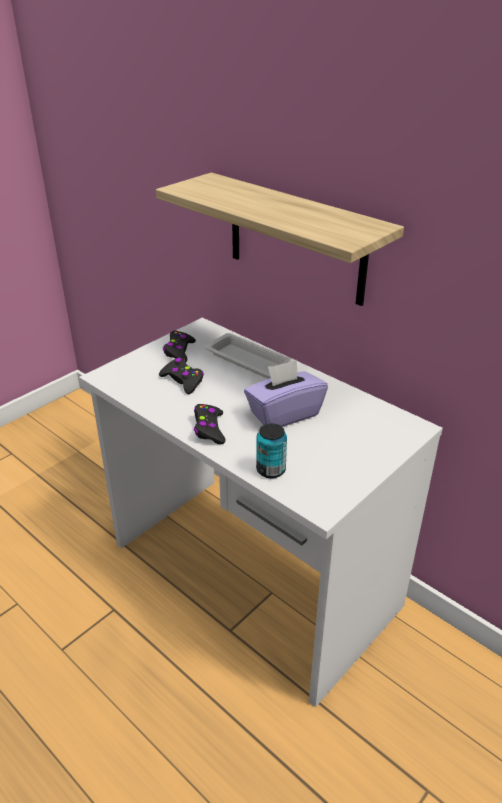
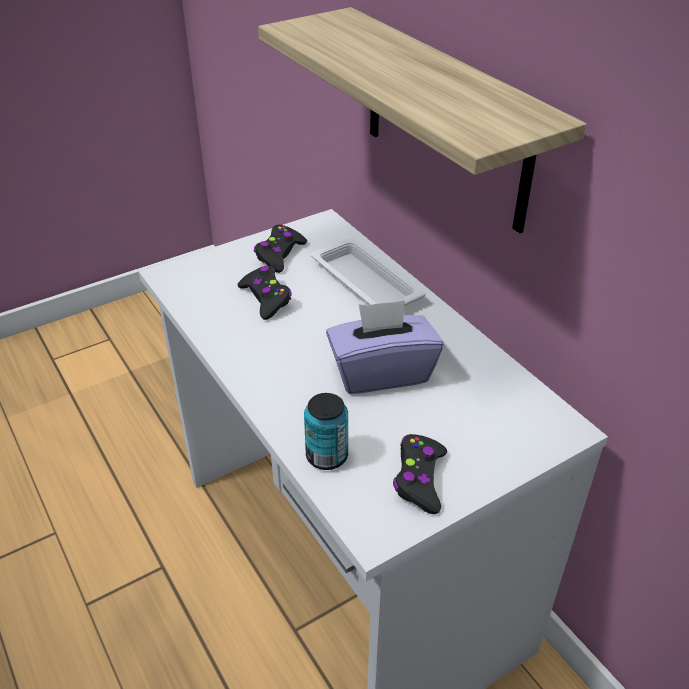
camera: 15 degrees right, 5 degrees up
black game controller [194,404,226,444] -> black game controller moved to [393,434,447,514]

